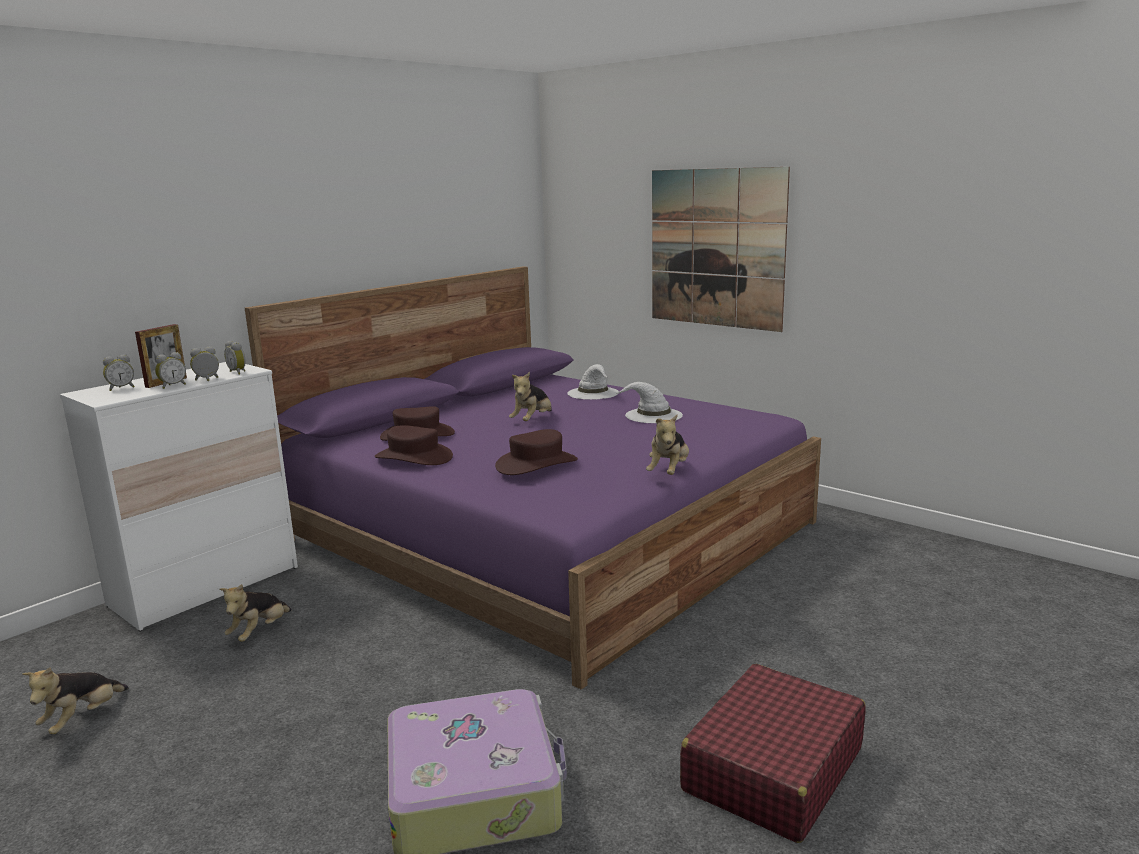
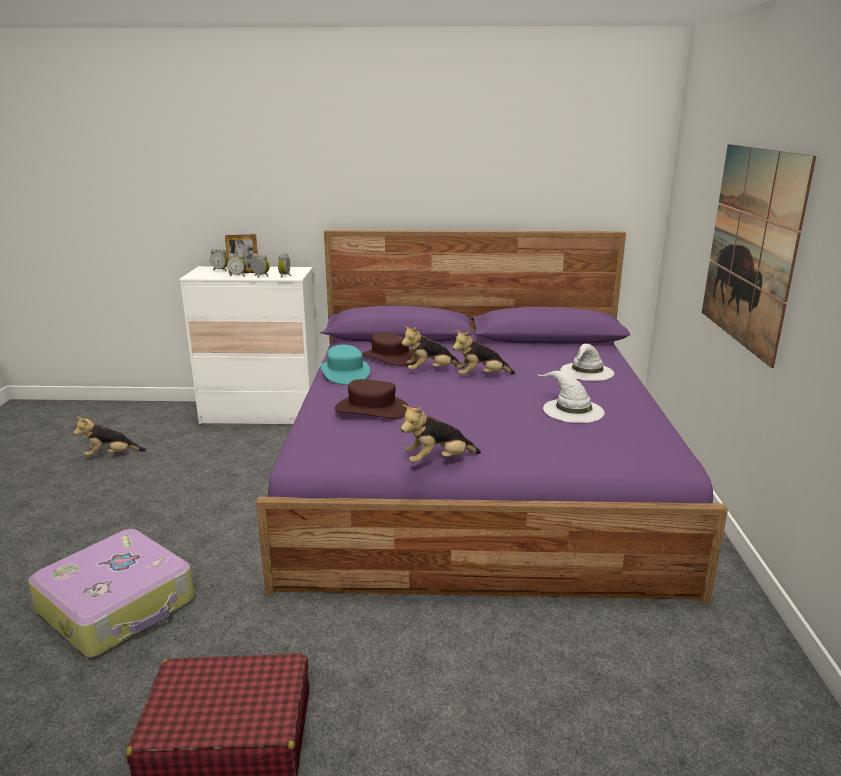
camera: 50 degrees right, 5 degrees up
plush toy [220,584,292,642] -> plush toy moved to [402,326,464,370]
brown hat [375,425,453,465] -> turquoise hat [320,345,370,385]

